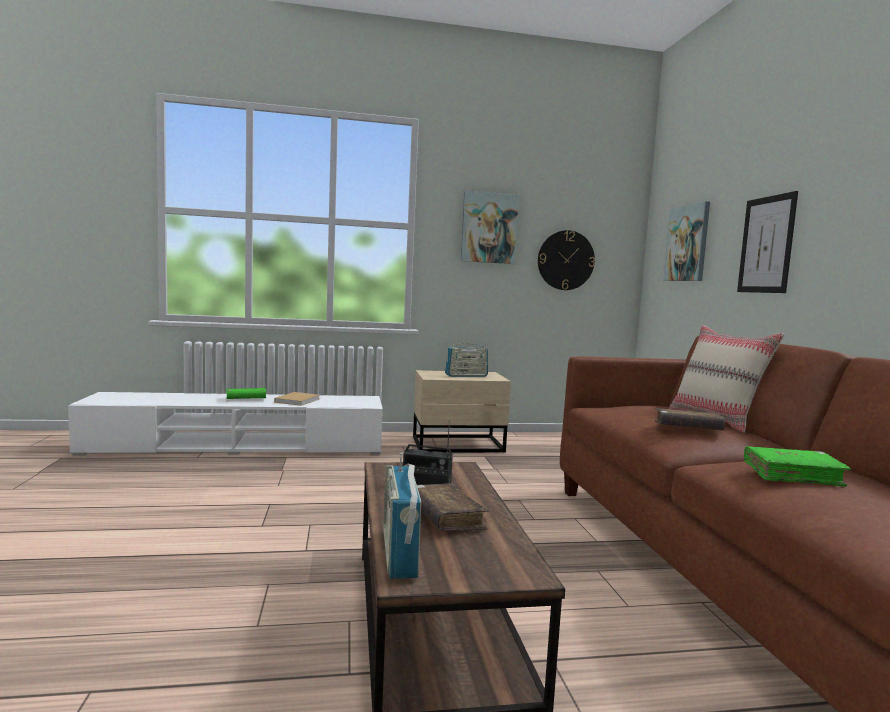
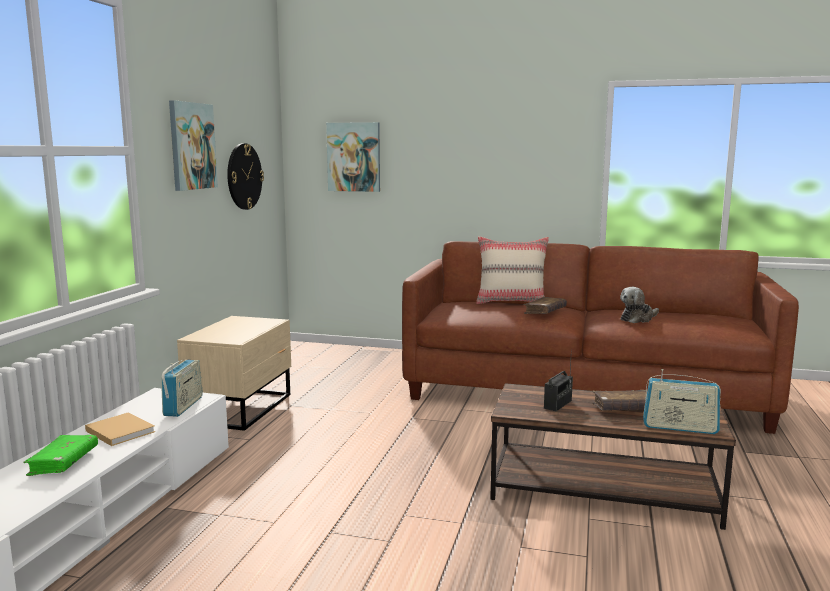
camera: 65 degrees left, 5 degrees up
radio [445,340,488,377] -> radio moved to [161,359,203,417]
picture [737,191,798,293] -> none
green book [744,446,851,487] -> plush toy [620,287,659,323]

